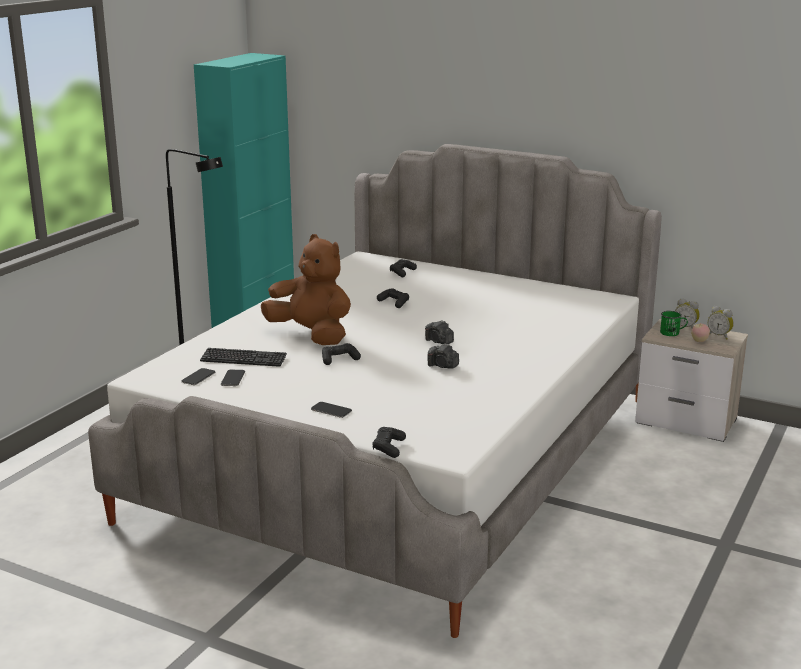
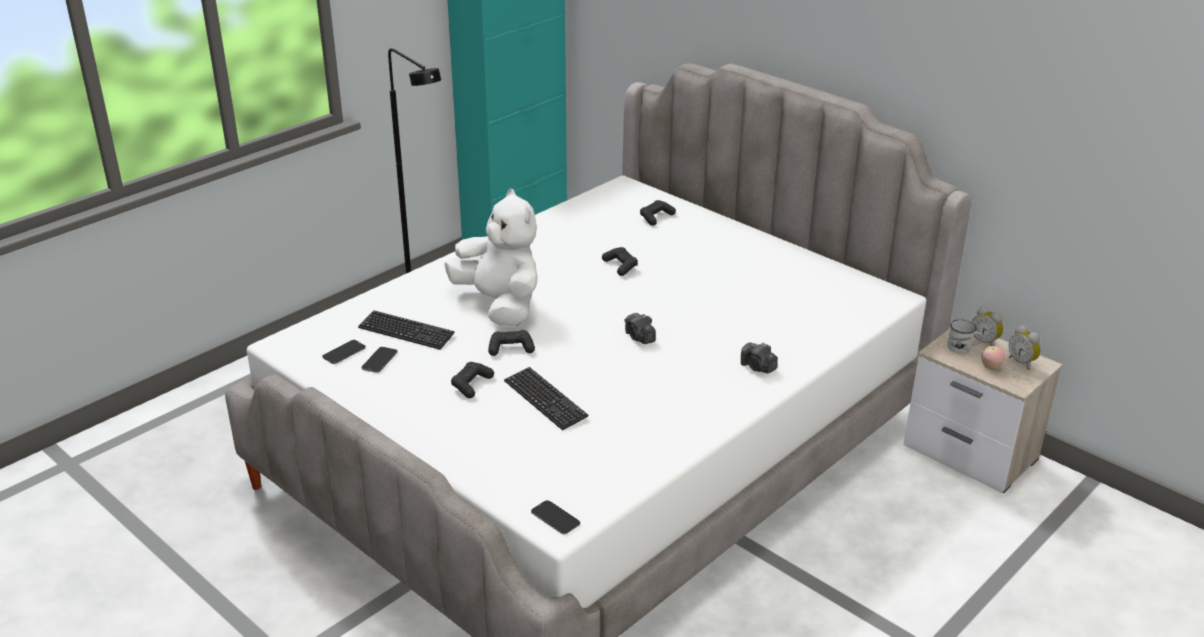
camera: 15 degrees right, 10 degrees up
brown plush toy [261,234,351,345] -> white plush toy [444,189,537,326]
phone [311,402,352,418] -> phone moved to [531,500,580,535]
black game controller [372,427,406,458] -> black game controller moved to [451,362,494,398]
camera [427,343,459,369] -> camera moved to [741,343,778,373]
green mug [660,311,688,336] -> white mug [947,319,984,354]
none -> keyboard [504,367,589,430]

